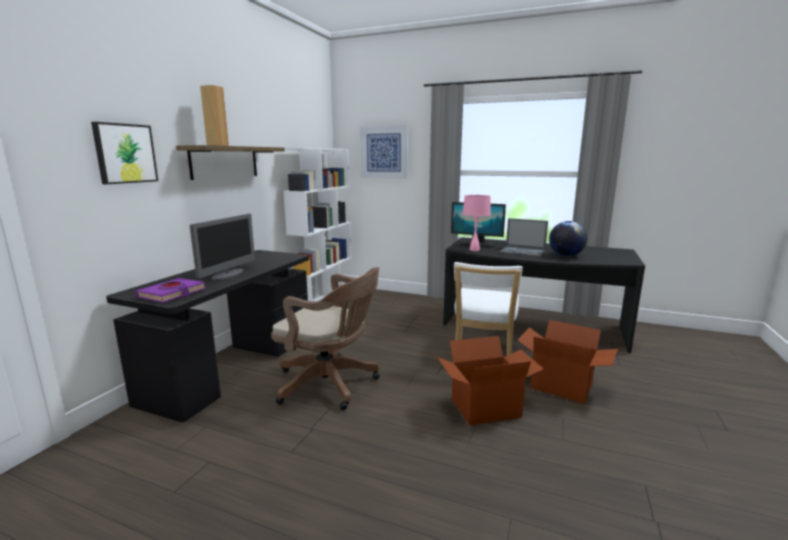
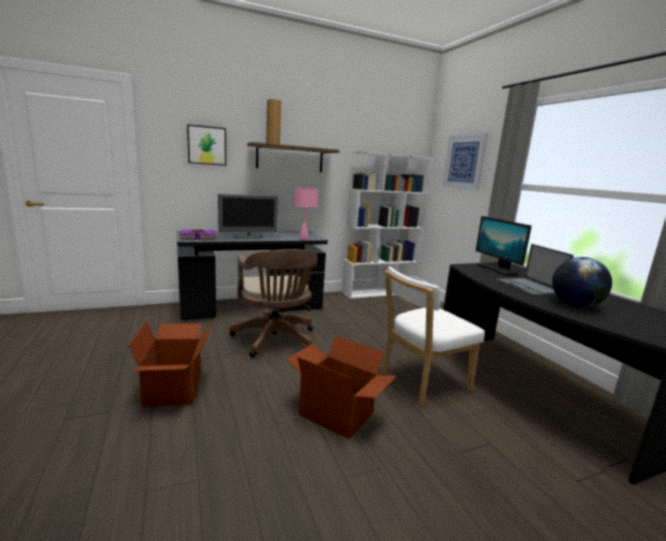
camera: 45 degrees right, 0 degrees up
pink table lamp [462,194,491,251] -> pink table lamp moved to [293,187,318,239]
cardboard box [518,320,618,404] -> cardboard box moved to [129,321,212,407]

